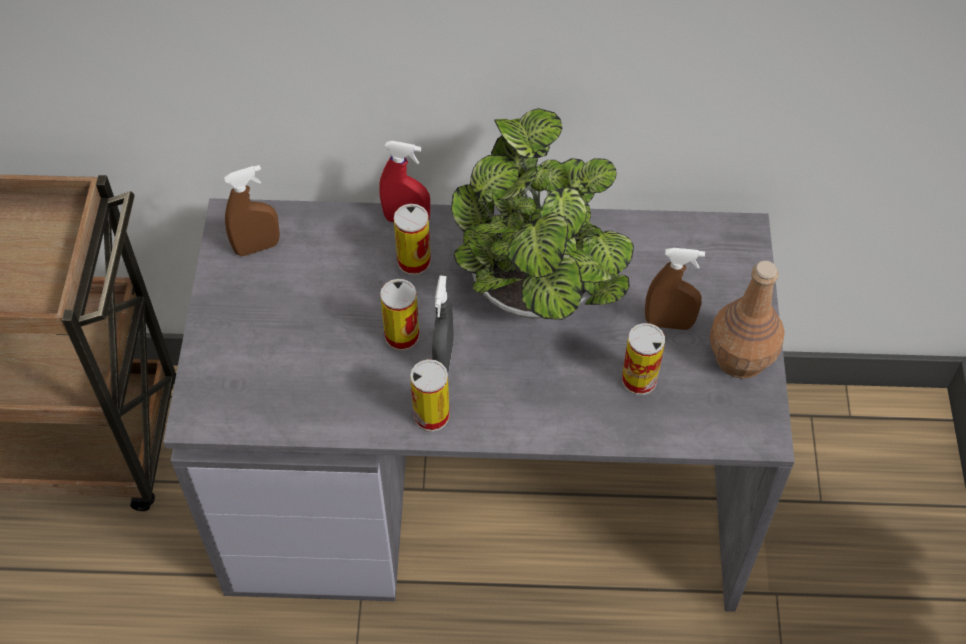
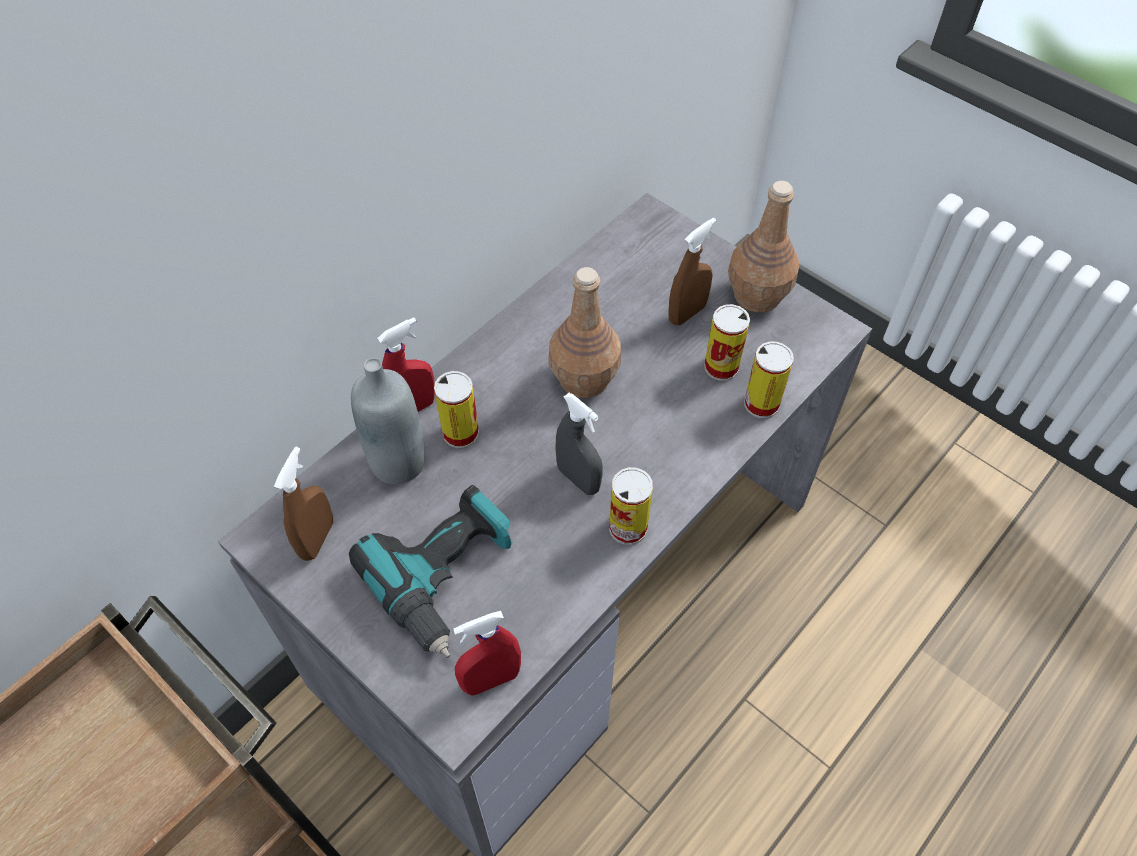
camera: 50 degrees left, 0 degrees up
can [380,279,419,351] -> can moved to [744,342,794,418]
potted plant [451,108,634,320] -> brown bottle [549,267,621,398]
none -> power drill [349,485,512,658]
none -> grey bottle [351,358,425,484]
none -> red spray bottle [453,611,521,696]

